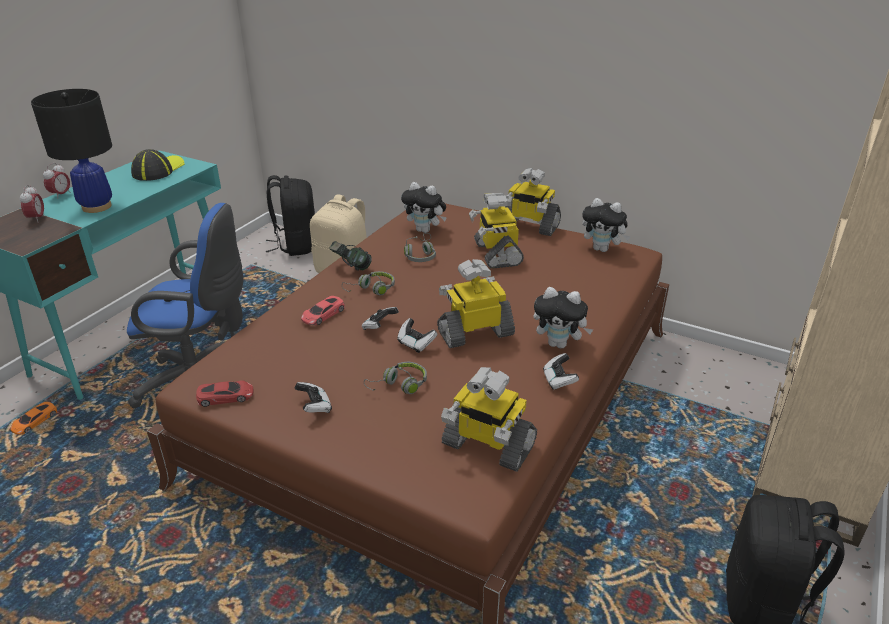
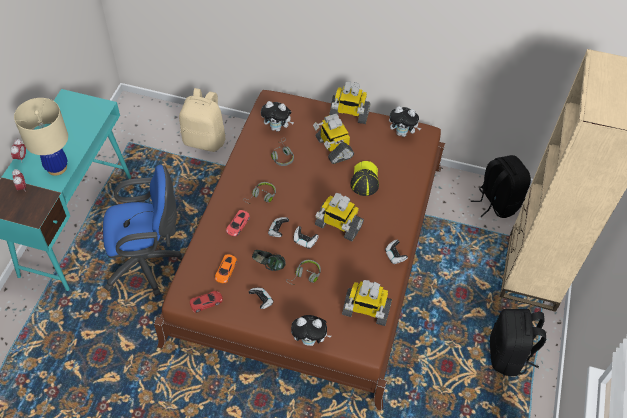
camera: 15 degrees left, 20 degrees up
orange toy car [10,402,58,435] -> orange toy car moved to [215,254,237,283]
black table lamp [31,89,112,213] -> beige table lamp [14,98,68,176]
cap [131,149,185,181] -> cap moved to [350,161,379,196]
black backpack [266,175,315,256] -> black backpack moved to [471,155,531,218]
headphones [329,241,372,271] -> headphones moved to [252,250,286,271]
toy robot [437,259,515,348] -> toy robot turned 120 degrees counterclockwise [315,193,364,241]
plush toy [533,287,593,349] -> plush toy moved to [291,315,331,346]

